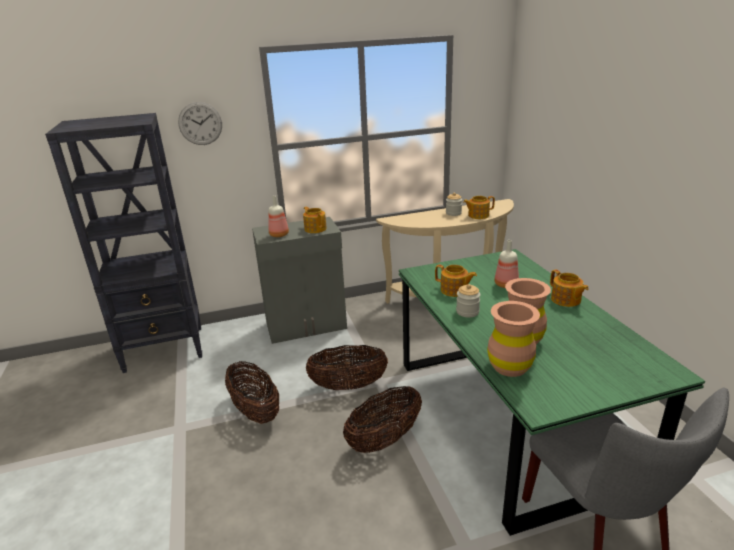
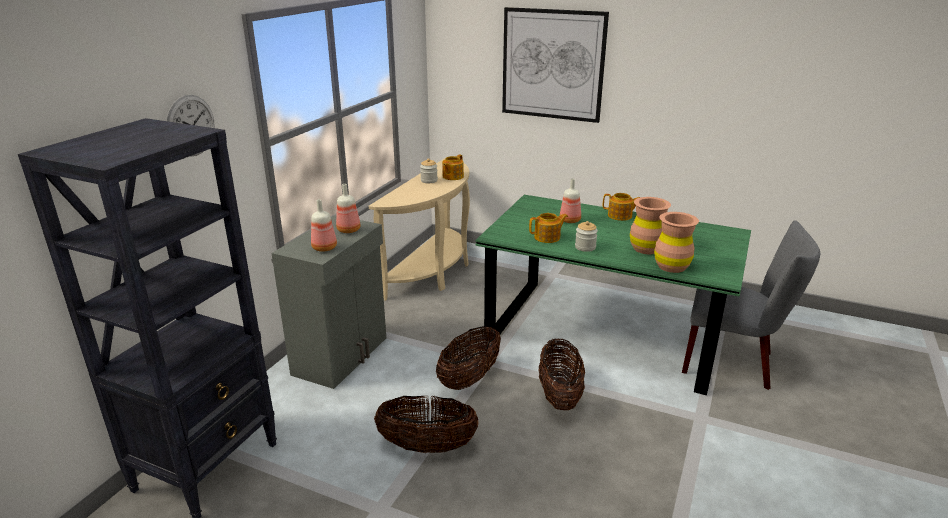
camera: 50 degrees left, 0 degrees up
teapot [303,207,327,233] -> bottle [336,184,361,233]
none -> picture [502,7,609,123]

